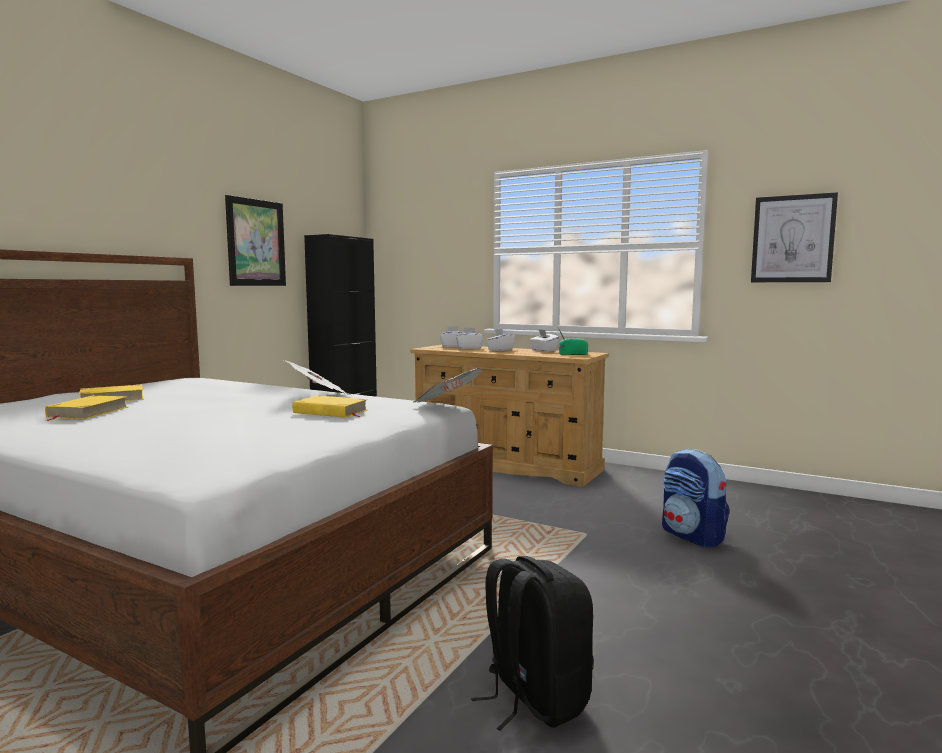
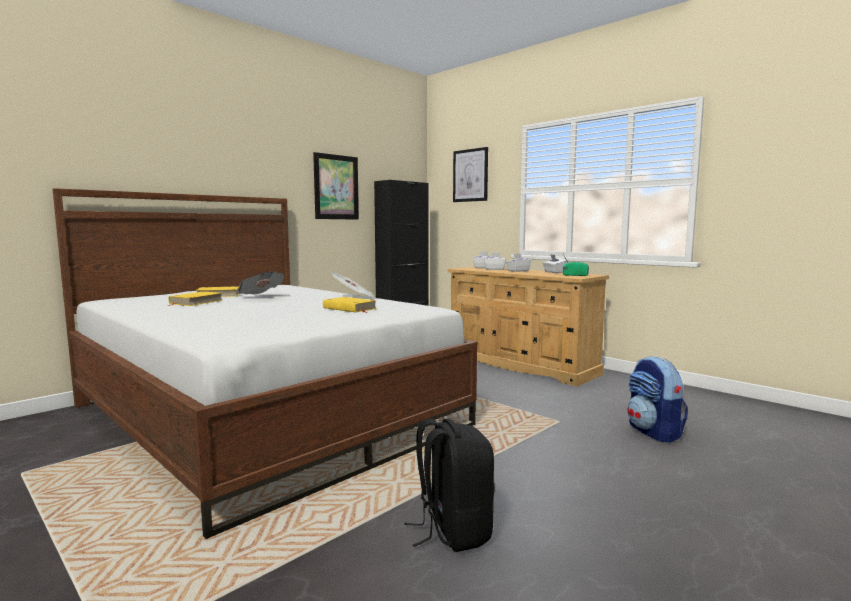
camera: 15 degrees right, 0 degrees up
newspaper [413,367,483,403] -> newspaper moved to [238,271,284,294]
picture [751,192,838,282] -> picture moved to [453,147,488,202]

